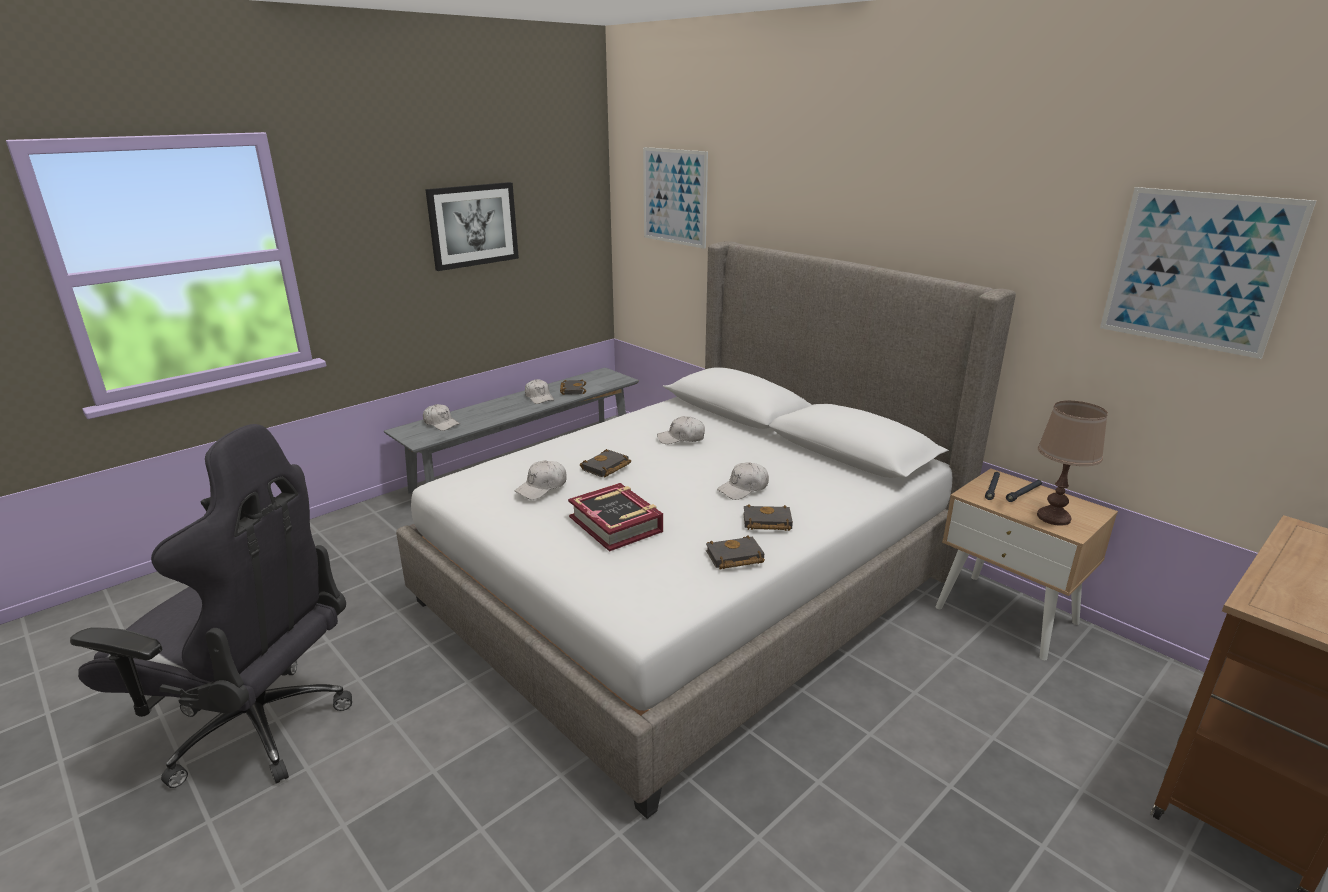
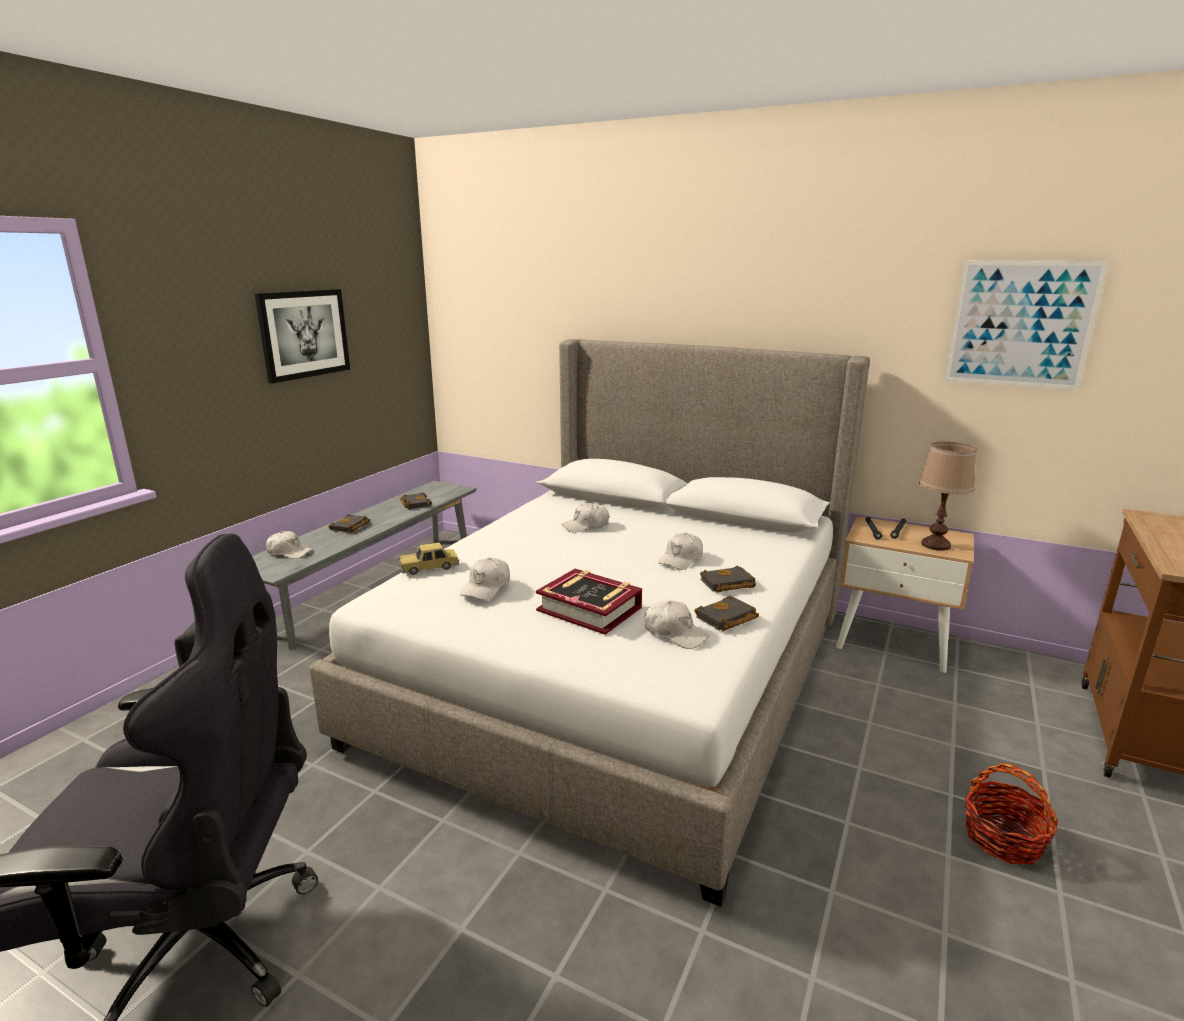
camera: 20 degrees left, 5 degrees down
white cap [525,379,554,404] -> white cap moved to [644,600,710,649]
black book [580,449,631,477] -> black book moved to [328,514,370,533]
picture [643,147,708,249] -> none
none -> toy car [399,543,460,575]
none -> basket [965,763,1058,865]

